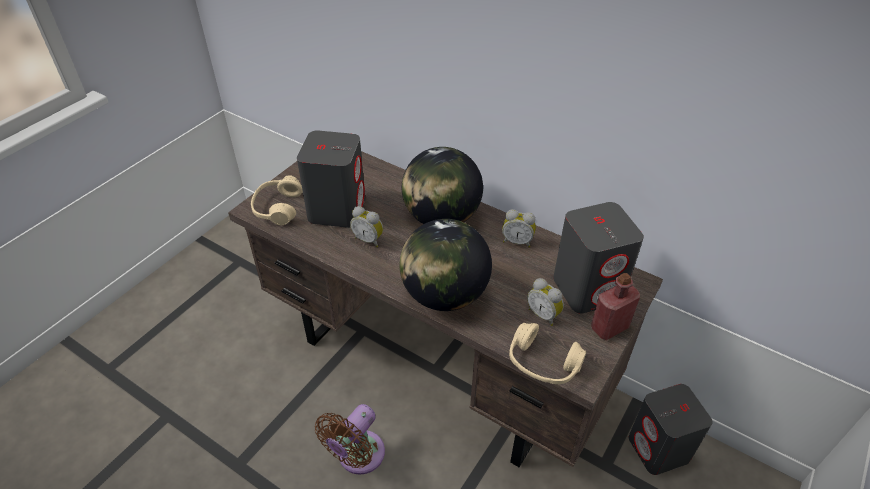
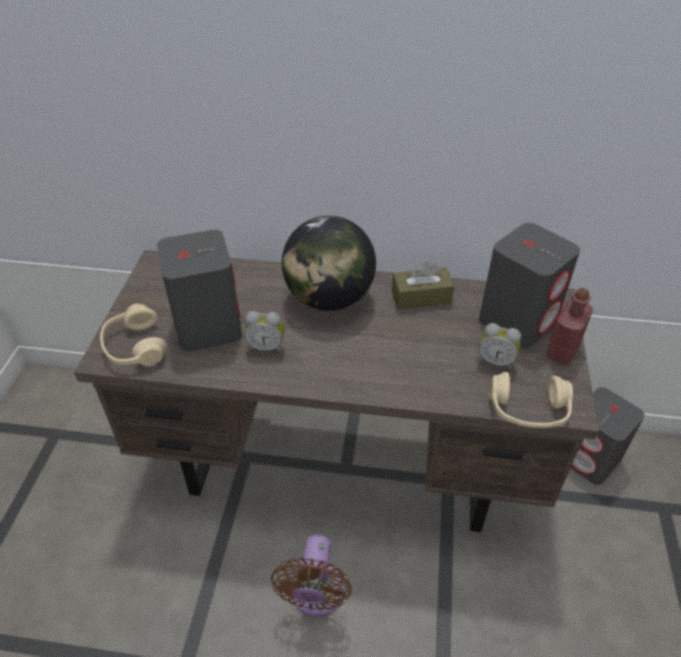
camera: 25 degrees left, 0 degrees up
globe [400,219,492,311] -> none
alarm clock [502,209,536,248] -> brown tissue box [392,262,454,310]

